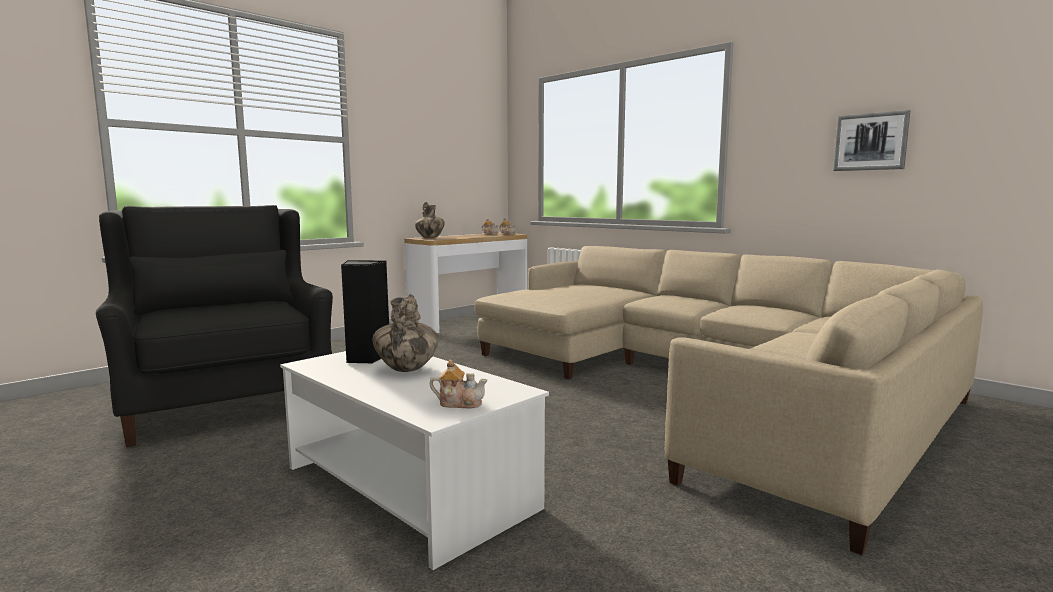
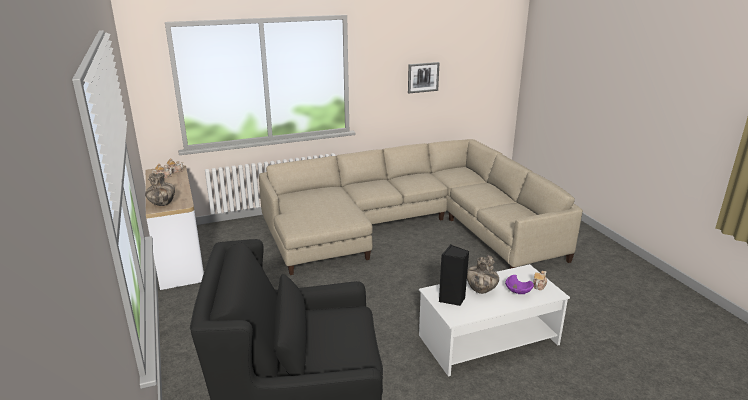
camera: 65 degrees left, 15 degrees up
none -> purple bowl [505,275,534,294]

